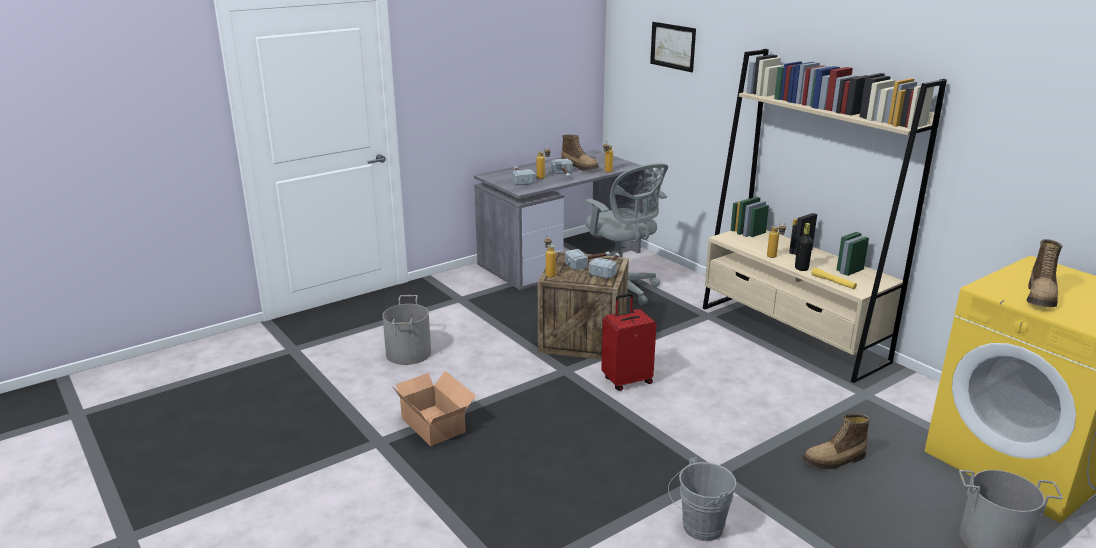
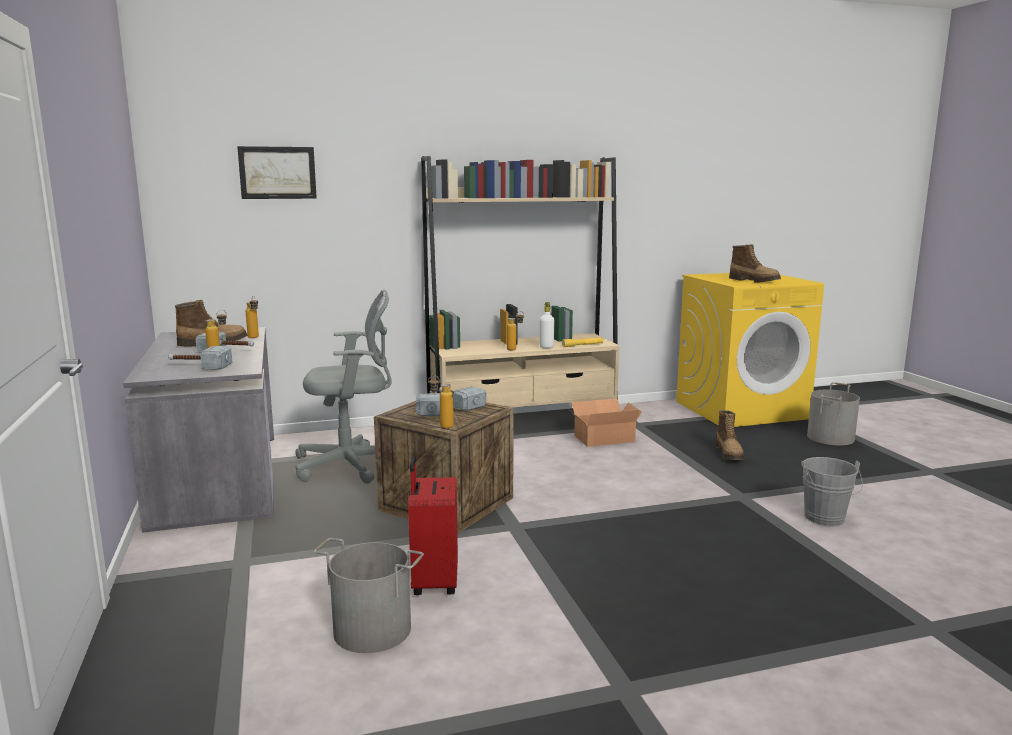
camera: 70 degrees left, 10 degrees down
cardboard box [392,371,476,446] -> cardboard box moved to [568,398,642,447]
red suitcase [601,293,656,391] -> red suitcase moved to [408,457,458,595]
black bottle [795,223,813,271] -> white bottle [540,302,555,348]

